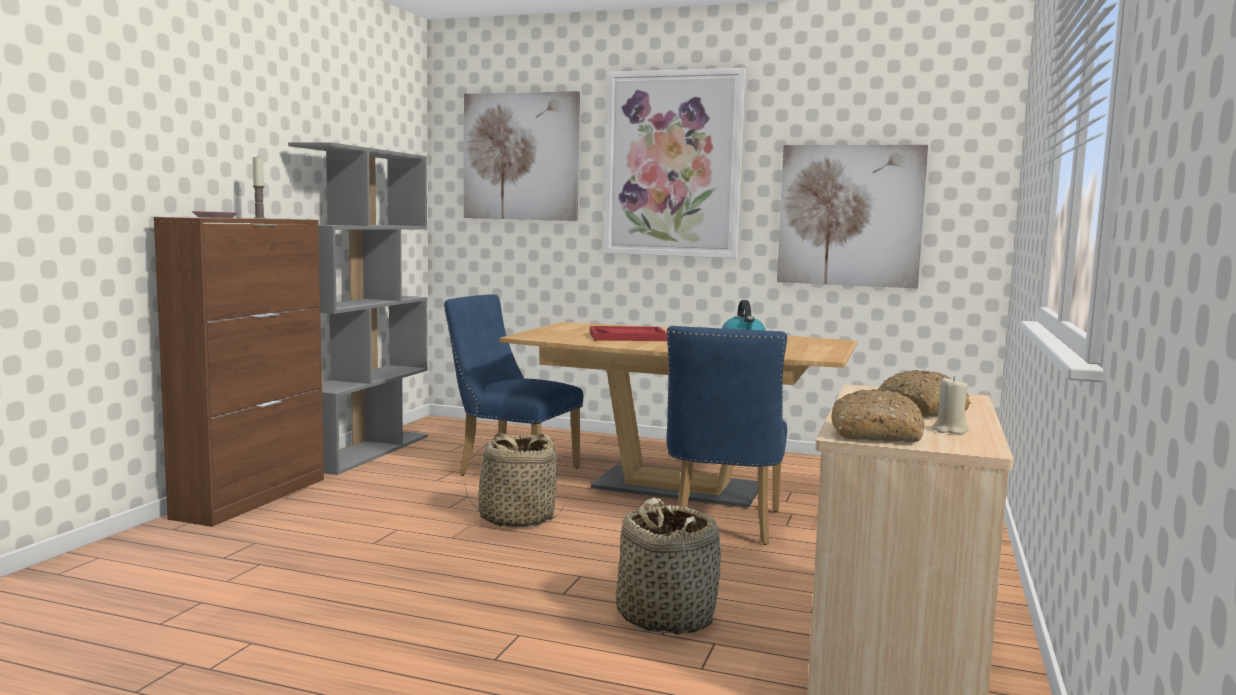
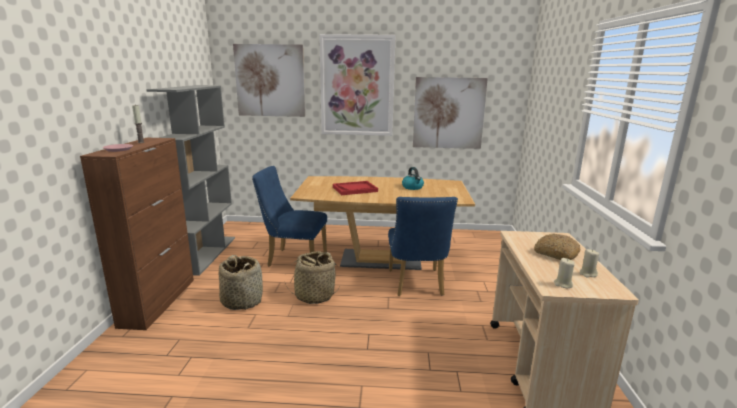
camera: 15 degrees left, 10 degrees up
basket [616,498,721,635] -> basket moved to [219,255,263,310]
bread [831,389,925,442] -> beige candle [554,258,574,288]

